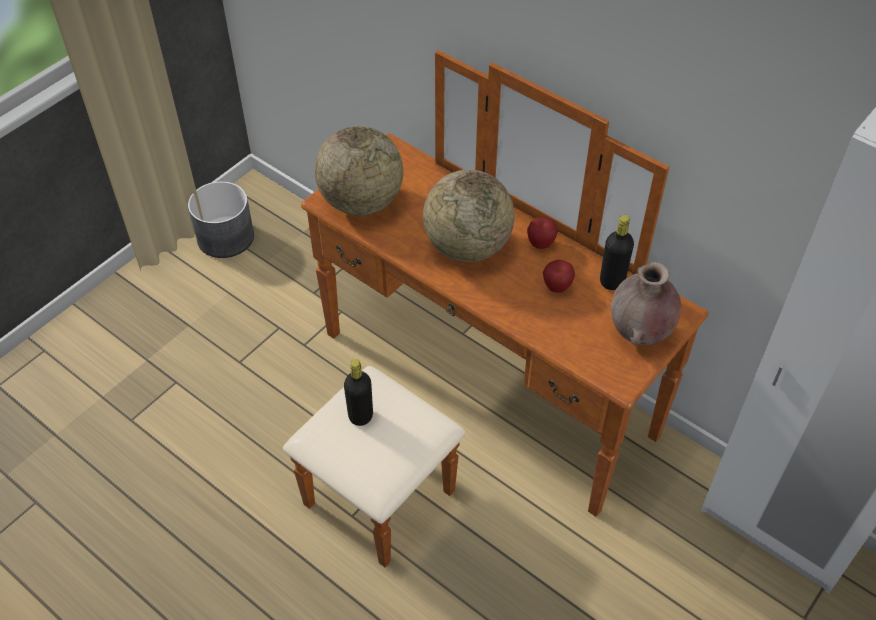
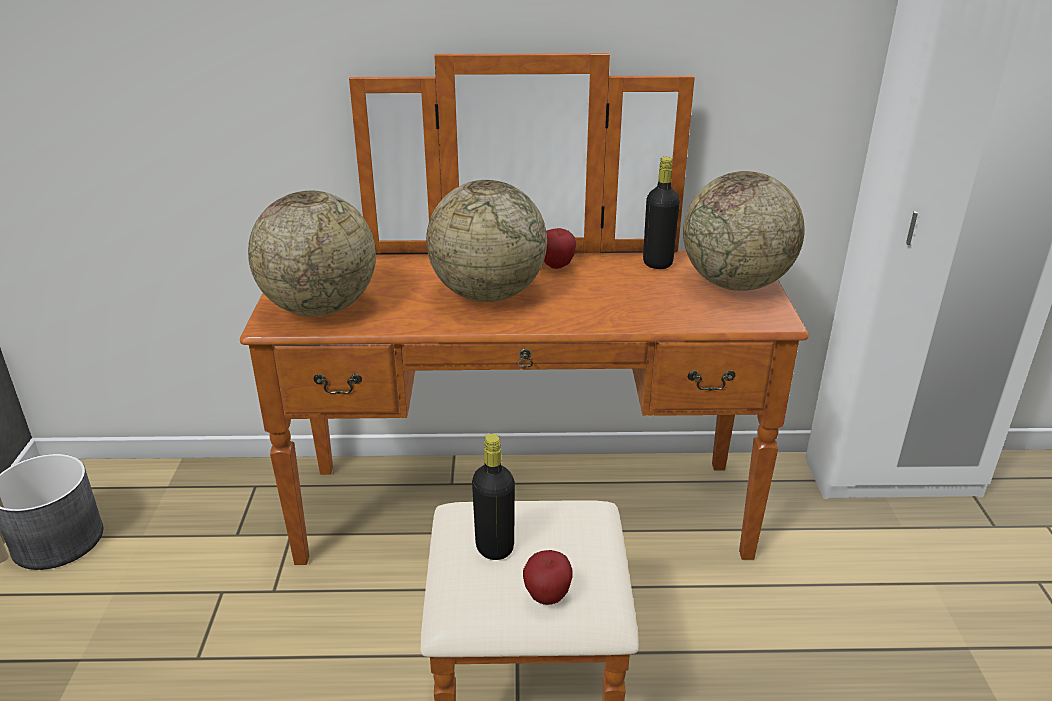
camera: 40 degrees left, 20 degrees down
apple [543,260,575,293] -> apple moved to [523,550,573,605]
brown vase [611,261,682,345] -> globe [683,171,805,291]

